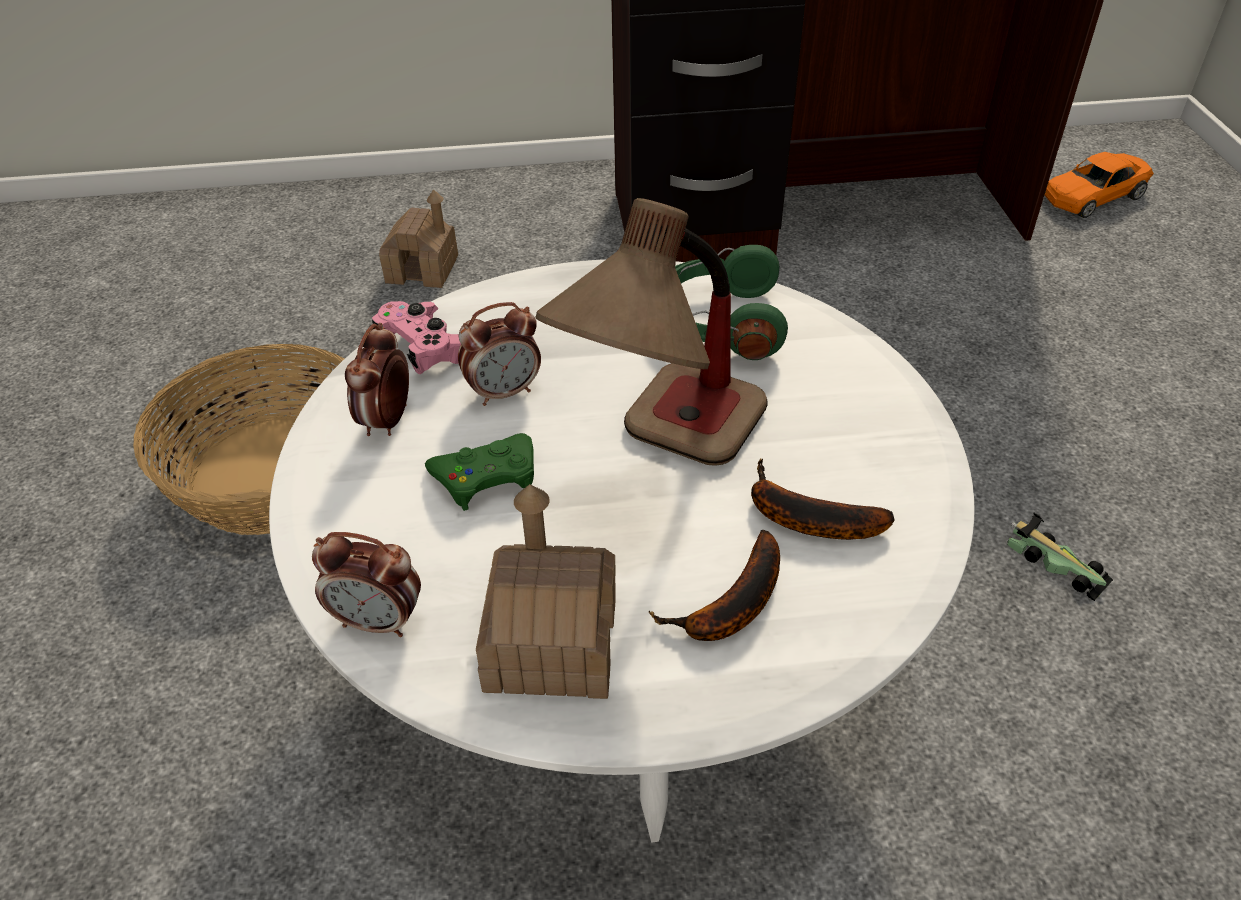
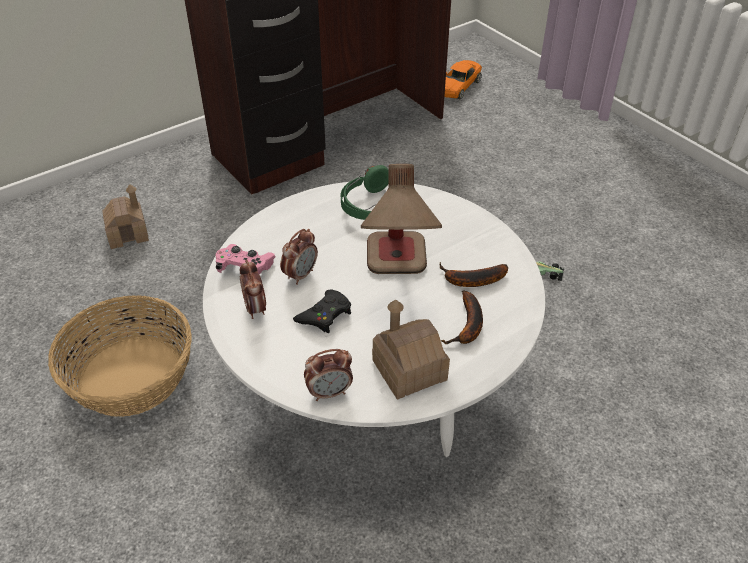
camera: 30 degrees left, 0 degrees up
green game controller [425,433,534,511] -> black game controller [293,289,351,333]

